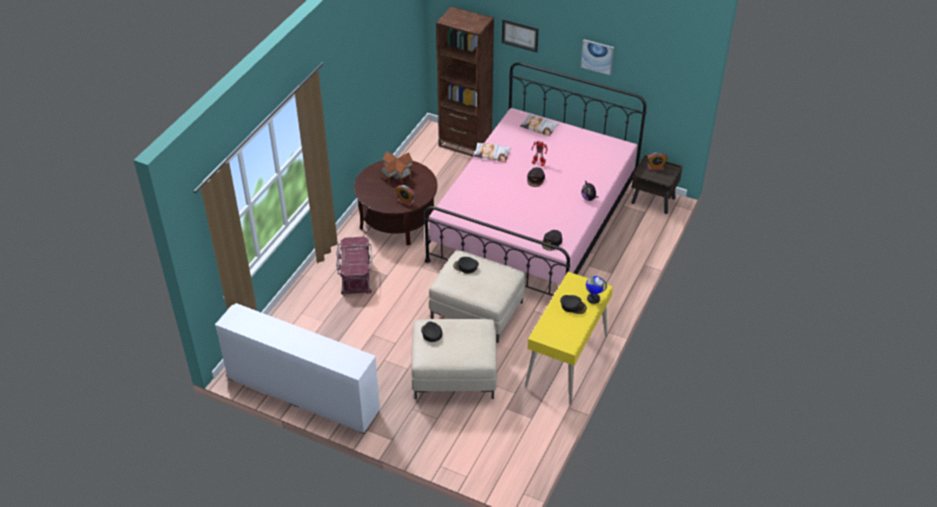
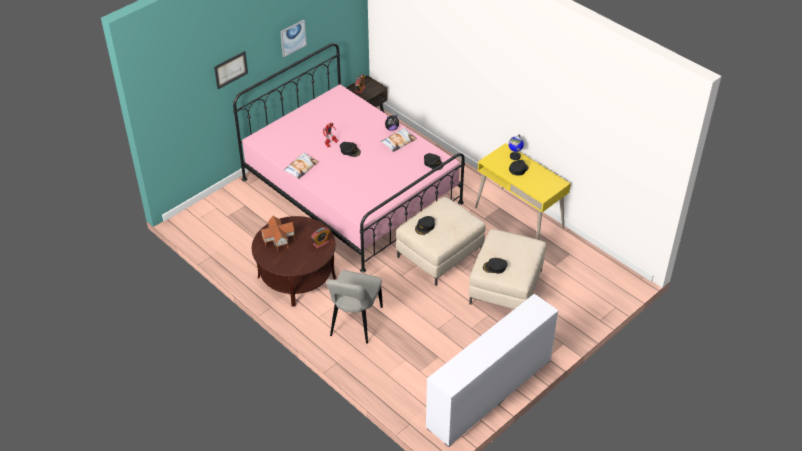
camera: 70 degrees left, 0 degrees up
red storage box [336,237,372,296] -> grey chair [326,270,383,344]
brown bookcase [436,7,494,156] -> none
pillow [520,114,559,136] -> pillow moved to [381,128,417,152]

